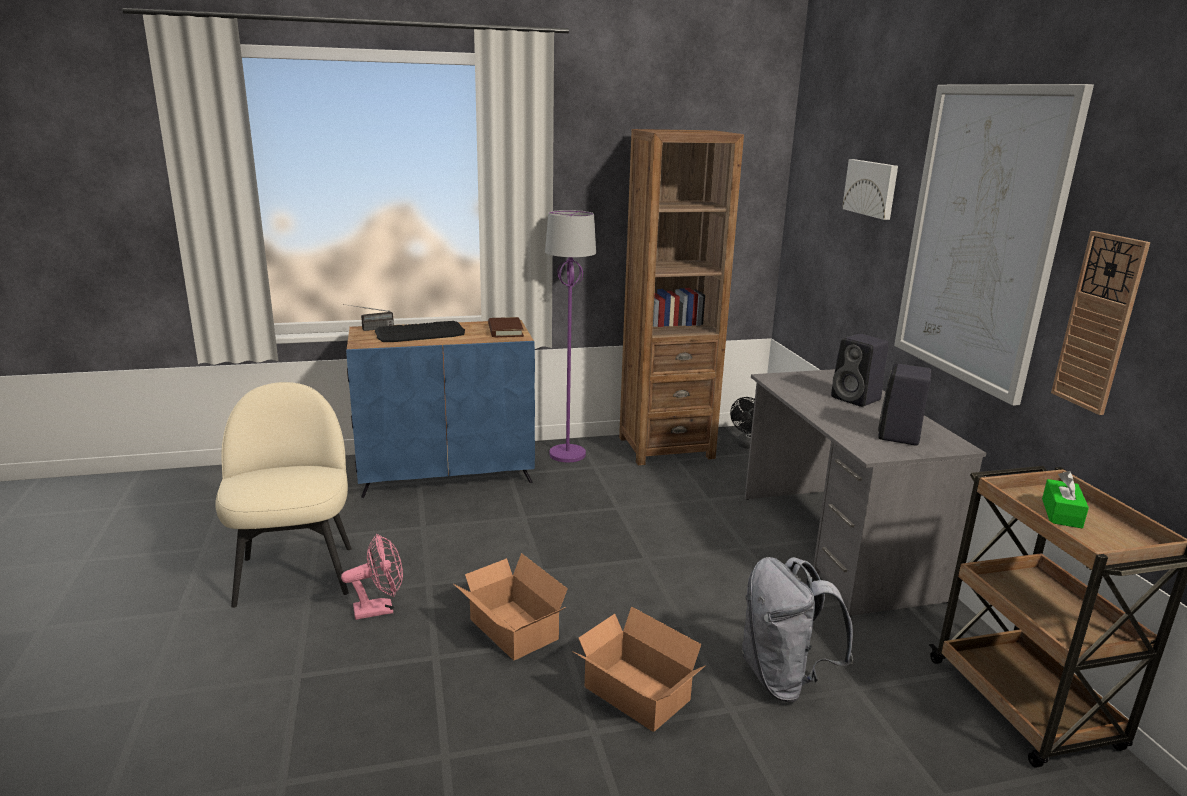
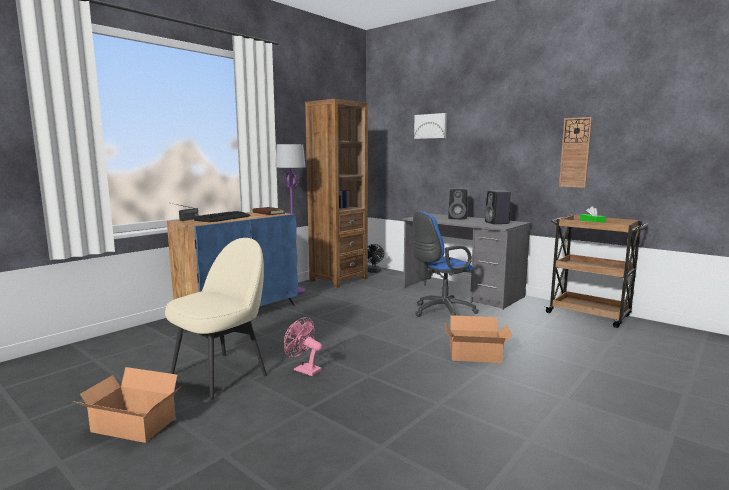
camera: 35 degrees left, 10 degrees down
beige chair [215,382,352,608] -> beige chair turned 90 degrees clockwise [165,238,267,400]
pink fan [341,534,403,620] -> pink fan turned 90 degrees counterclockwise [284,317,322,376]
cardboard box [454,553,568,661] -> cardboard box moved to [73,367,180,443]
grey backpack [741,557,853,702] -> none
picture [894,84,1094,406] -> none
none -> blue office chair [413,211,479,317]

